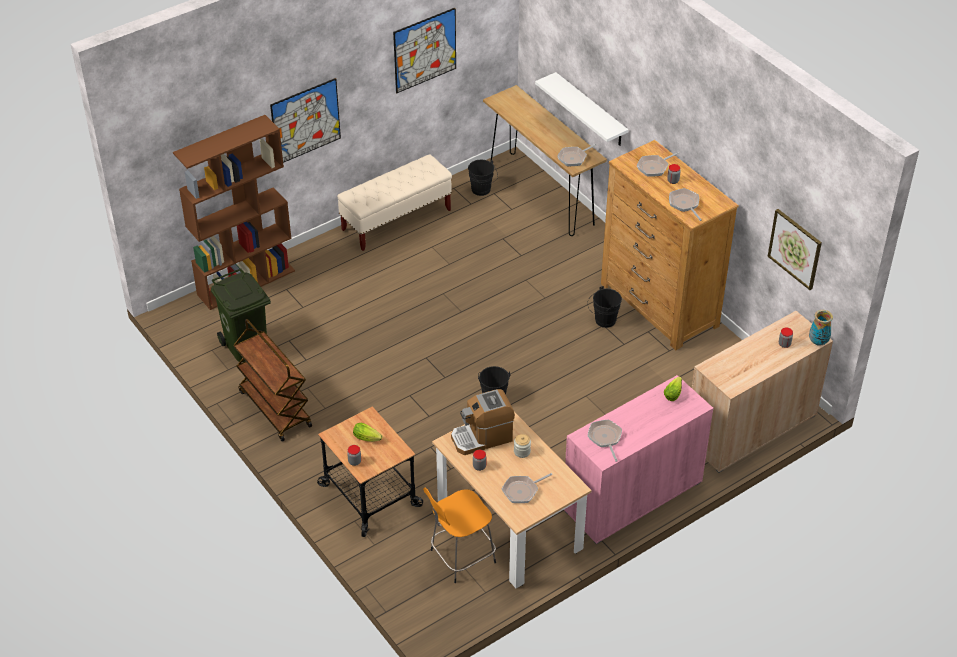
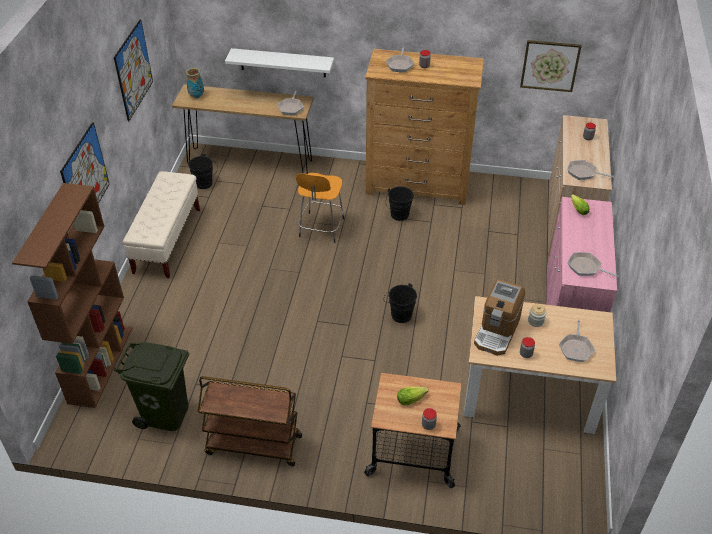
camera: 45 degrees left, 0 degrees up
orange stool [423,488,496,583] -> orange stool moved to [296,173,344,243]
frying pan [669,188,702,221] -> frying pan moved to [568,160,614,180]
vase [809,310,833,346] -> vase moved to [186,68,204,99]

